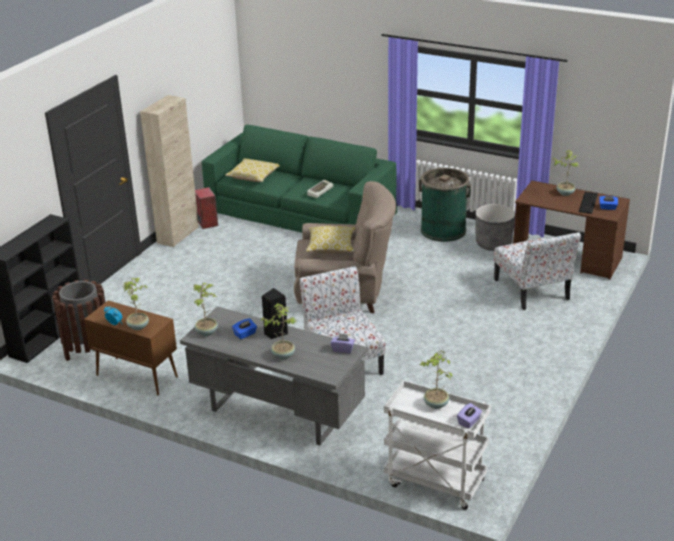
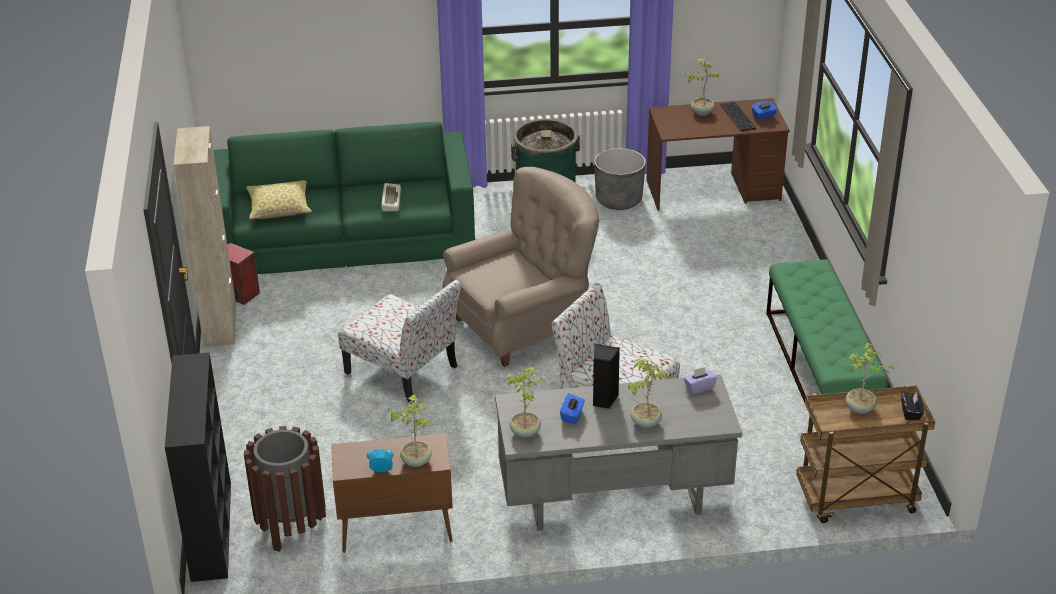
camera: 35 degrees left, 5 degrees up
pillow [306,226,355,253] -> none
white cart [384,380,491,510] -> brown cart [796,385,935,523]
purple tissue box [457,403,482,429] -> black tissue box [901,391,924,420]
chair [494,232,581,310] -> chair moved to [338,279,461,404]
none -> green bench [766,260,888,403]

